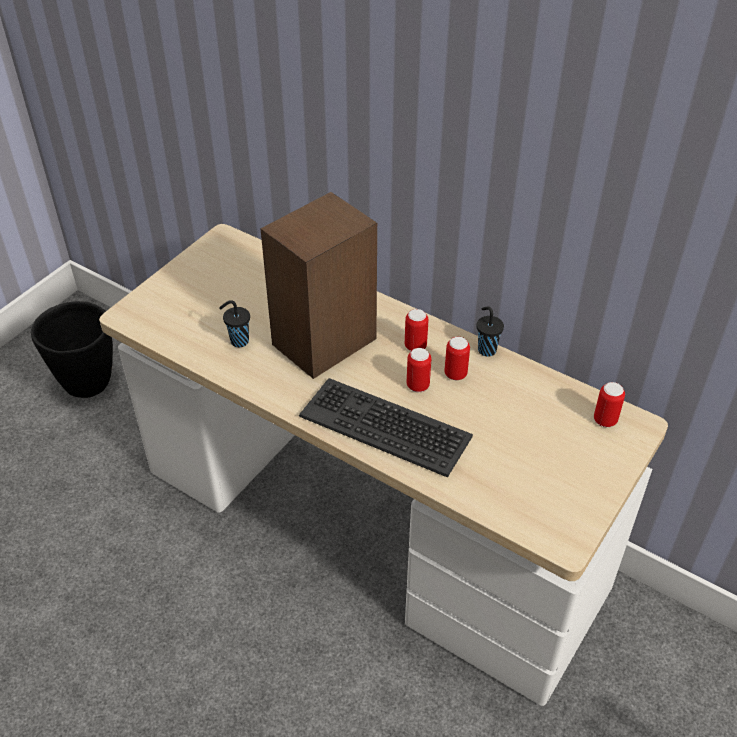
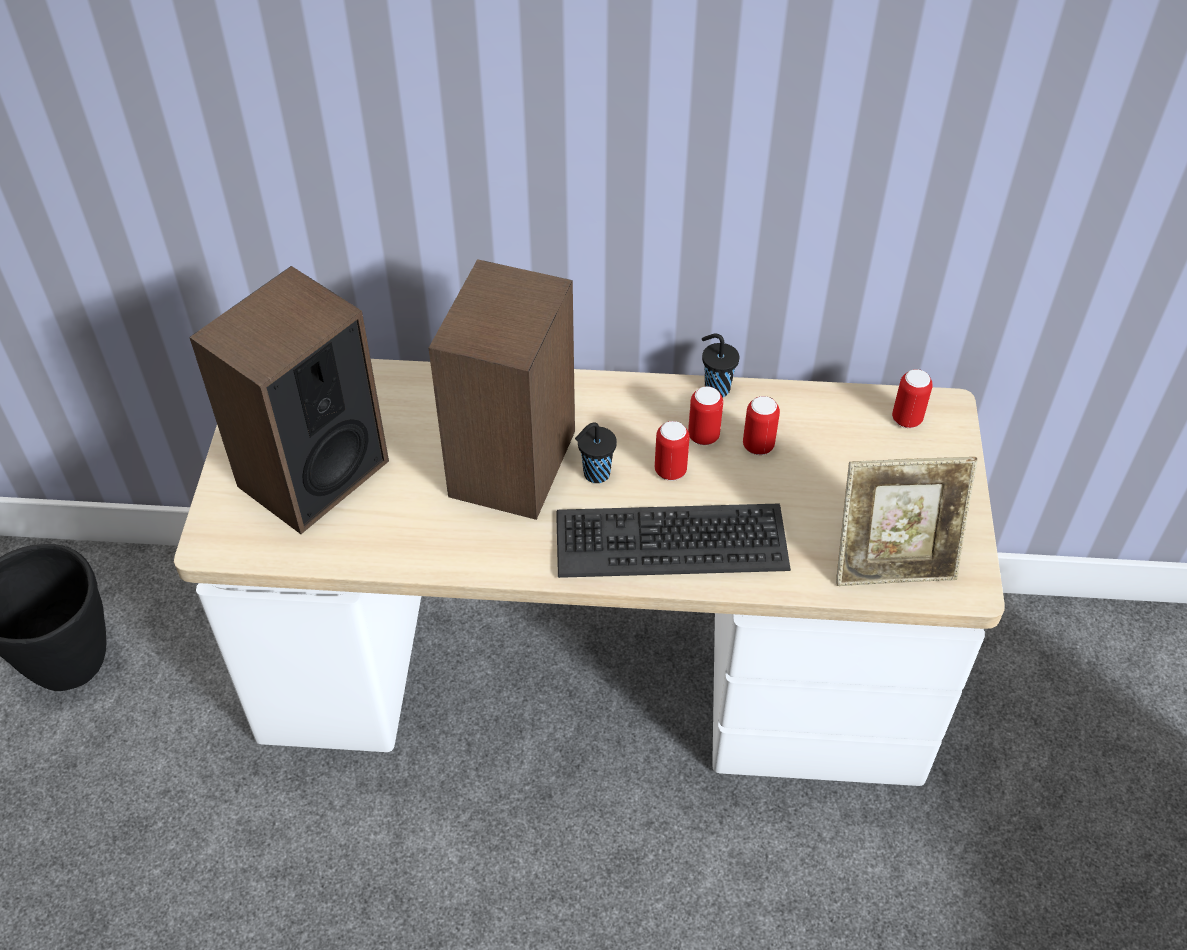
camera: 30 degrees left, 5 degrees up
black cup [219,300,250,347] -> black cup moved to [575,422,617,483]
can [405,309,429,351] -> can moved to [743,396,780,455]
none -> speaker [189,266,389,534]
none -> picture frame [836,457,978,586]

